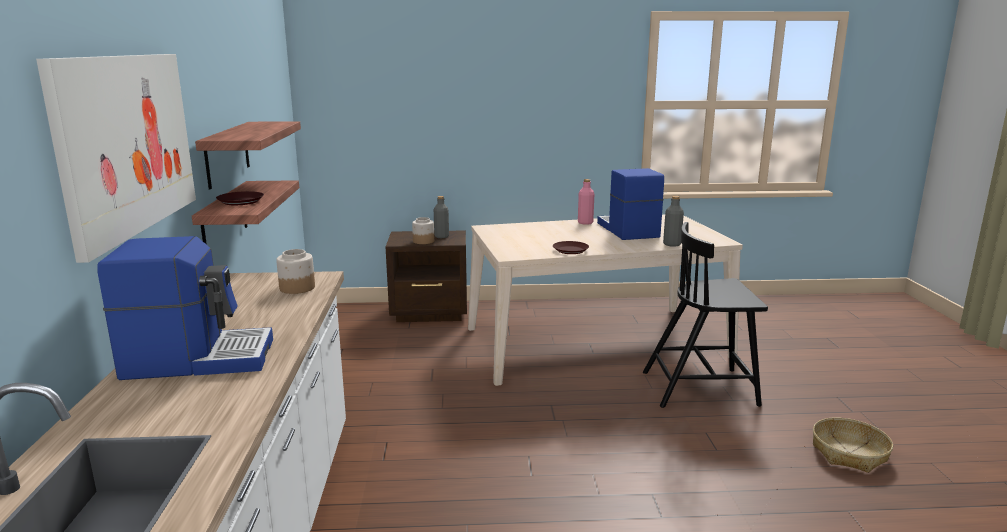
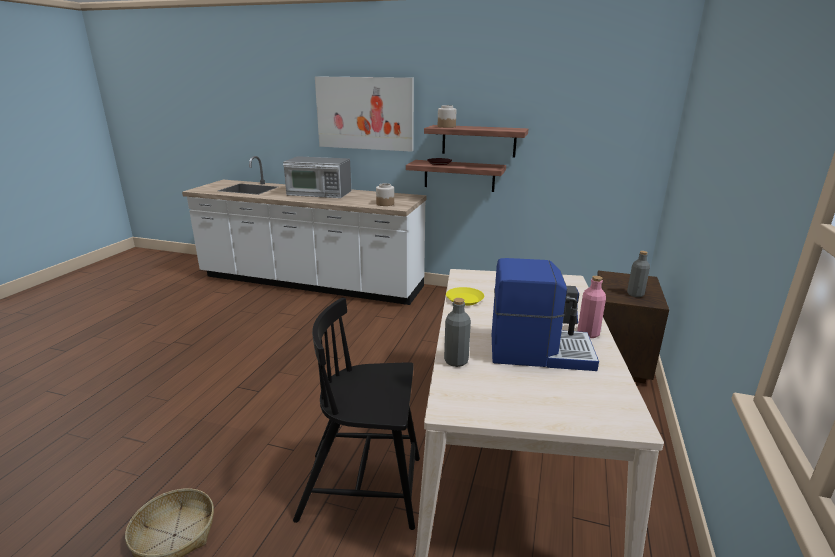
camera: 110 degrees right, 5 degrees up
coffee machine [97,236,273,380] -> microwave [283,156,351,198]
jar [412,217,434,244] -> jar moved to [438,105,456,128]
brown plate [553,241,589,254] -> yellow plate [446,287,484,306]
black chair [643,222,768,408] -> black chair turned 105 degrees counterclockwise [293,298,420,530]

